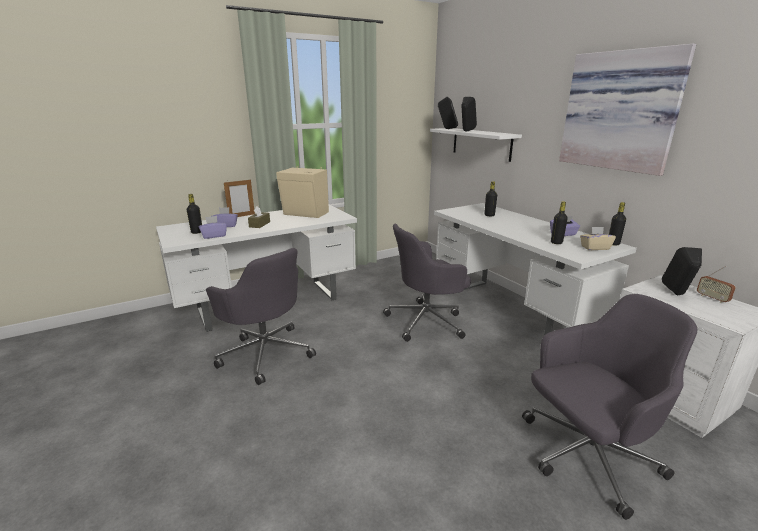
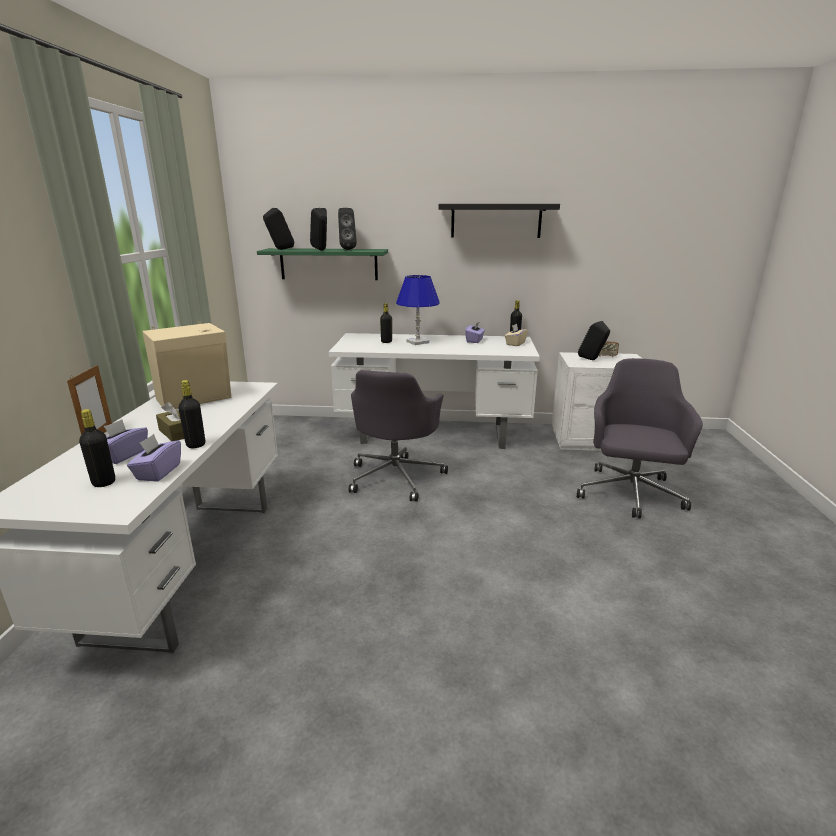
camera: 55 degrees left, 0 degrees up
grey office chair [206,248,316,385] -> none
white shelf [430,128,522,162] -> green shelf [257,248,388,280]
black bottle [551,201,568,244] -> black bottle moved to [178,380,205,448]
picture [559,44,696,176] -> black shelf [439,204,560,238]
none -> black speaker [338,208,357,250]
none -> blue table lamp [396,275,440,345]

